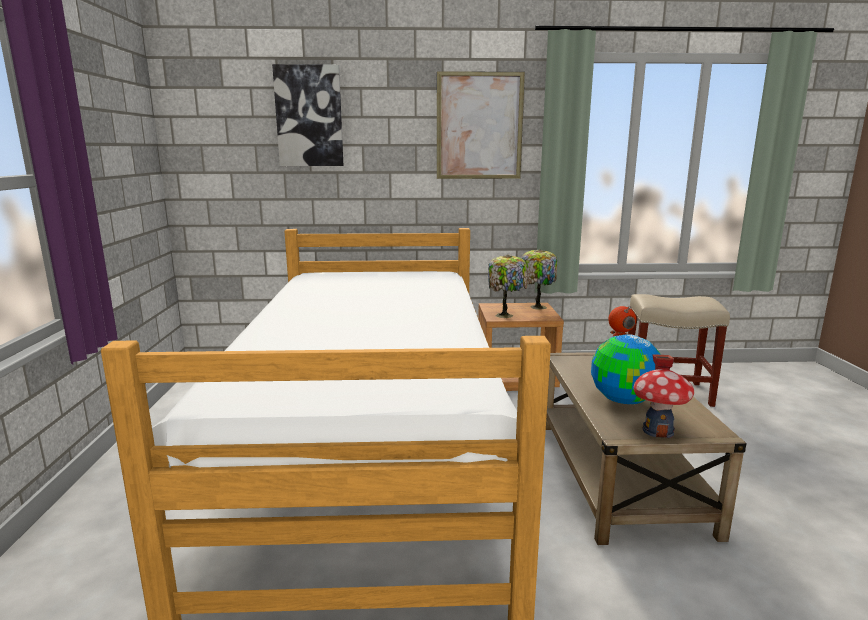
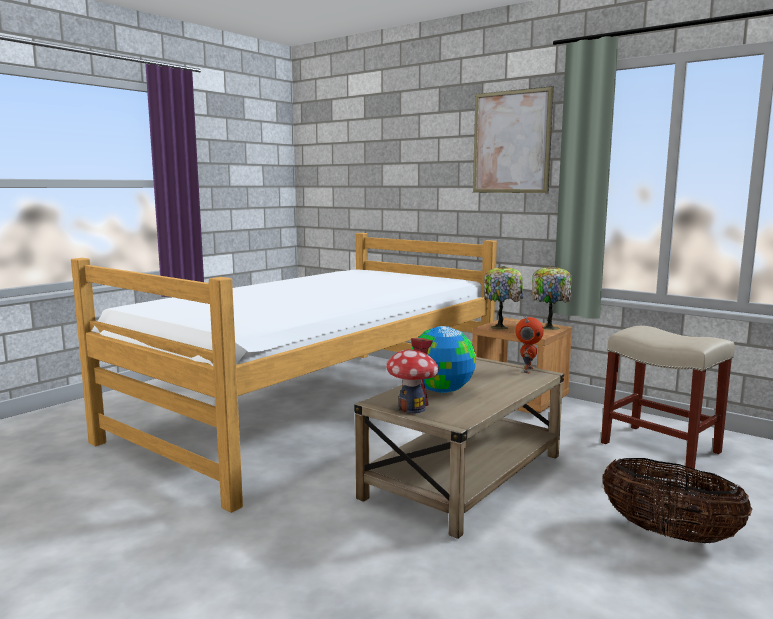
camera: 40 degrees right, 5 degrees down
picture [272,64,343,166] -> none
none -> basket [602,458,752,543]

